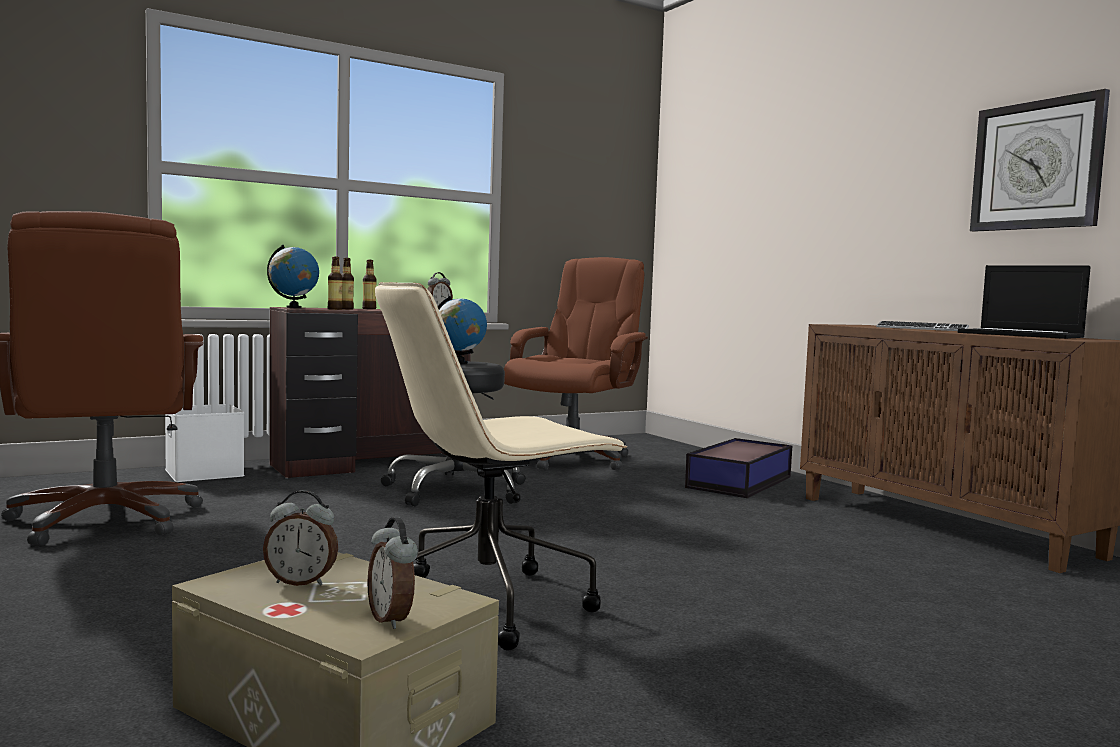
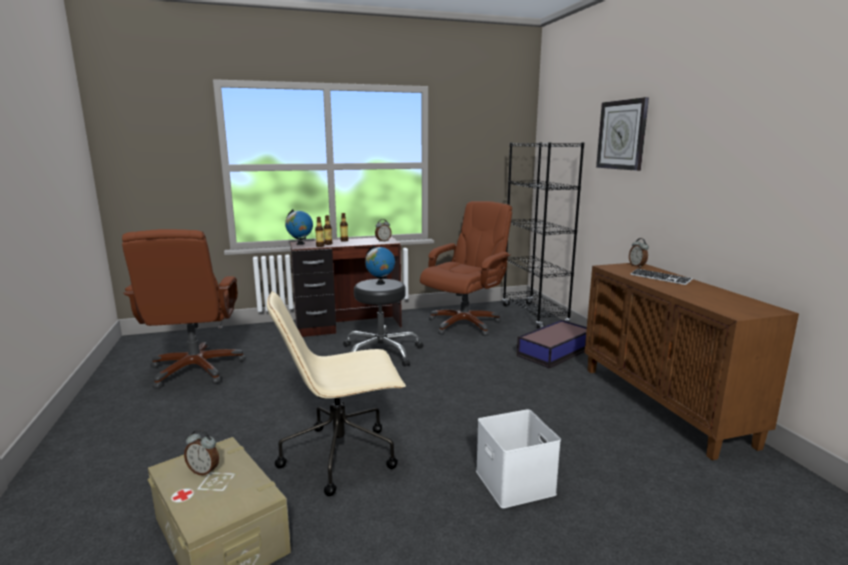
camera: 15 degrees right, 10 degrees up
white storage box [165,404,245,482] -> white storage box moved to [476,409,561,508]
alarm clock [367,517,418,629] -> alarm clock moved to [629,238,649,268]
laptop [958,265,1091,339] -> none
wall clock [970,89,1110,232] -> wall clock moved to [596,97,649,171]
none -> black bookcase [502,143,584,329]

